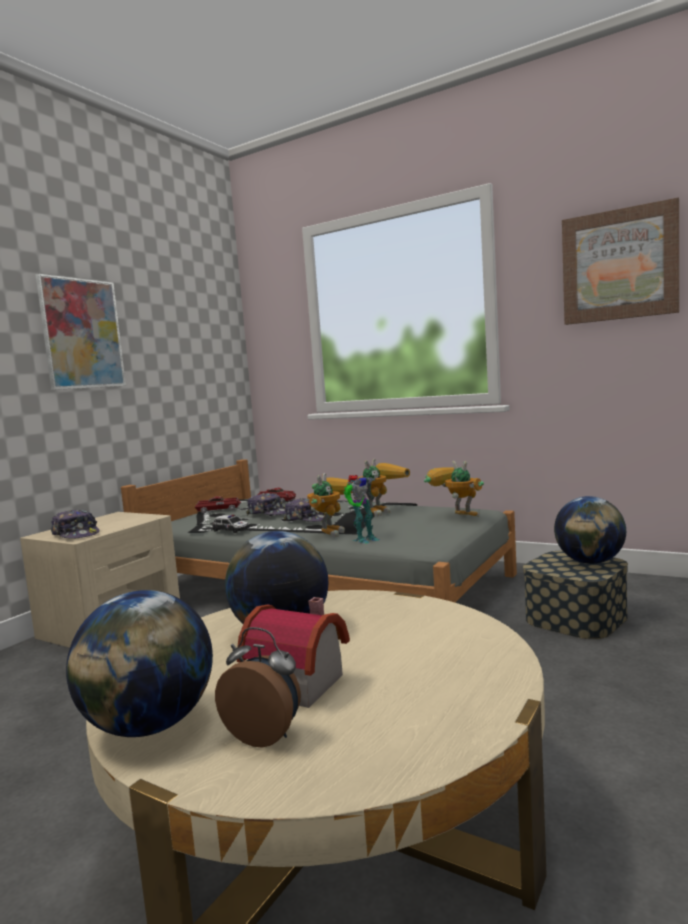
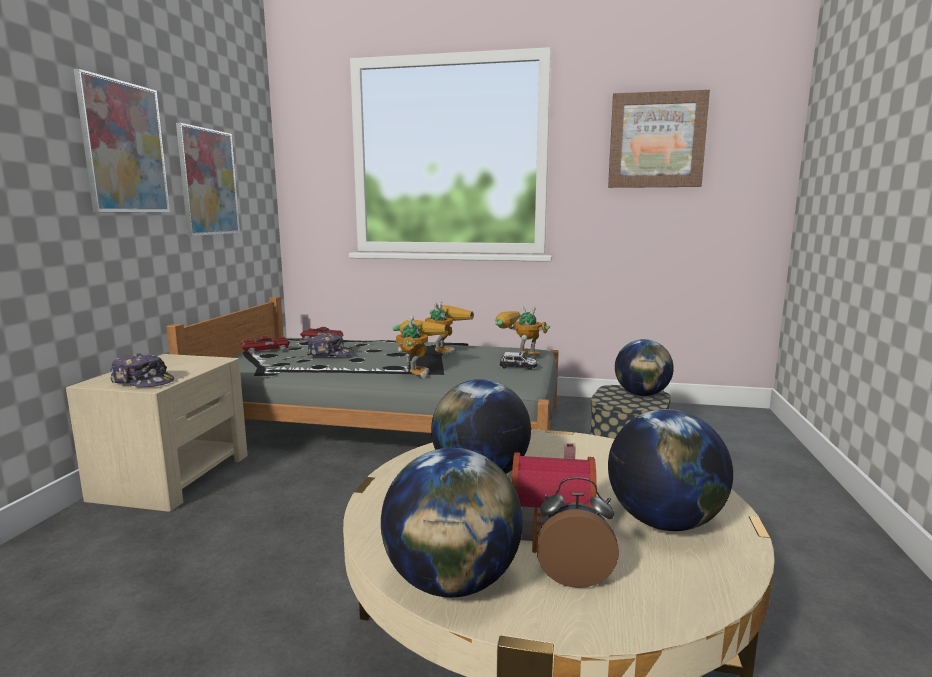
camera: 20 degrees left, 5 degrees up
toy car [212,515,250,533] -> toy car moved to [500,351,538,370]
cap [283,498,326,522] -> none
toy robot [343,475,379,544] -> none
none -> picture [176,123,240,236]
none -> globe [608,409,733,531]

